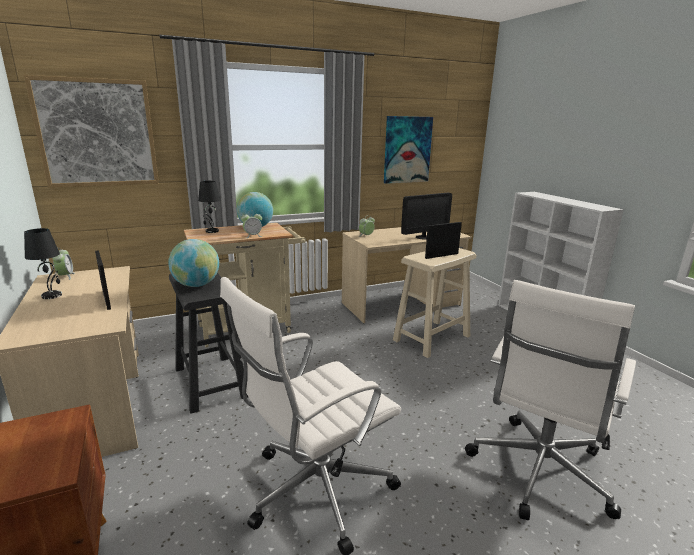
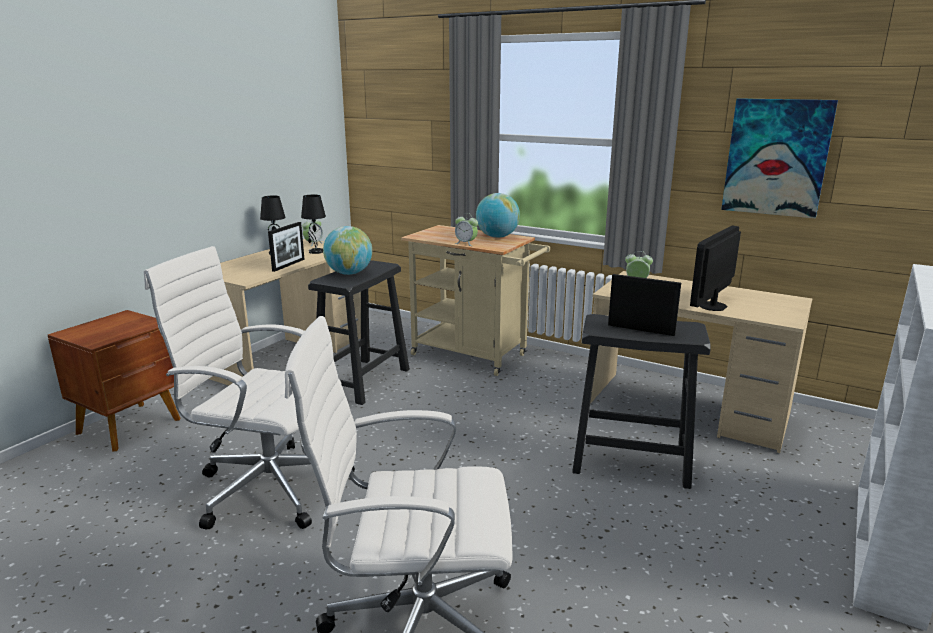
camera: 55 degrees right, 0 degrees up
picture [24,75,159,188] -> none
black table lamp [198,181,220,233] -> black table lamp moved to [301,194,326,254]
beige stool [393,248,477,358] -> black stool [572,314,711,489]
monitor [401,193,452,240] -> monitor turned 105 degrees clockwise [690,225,741,311]

